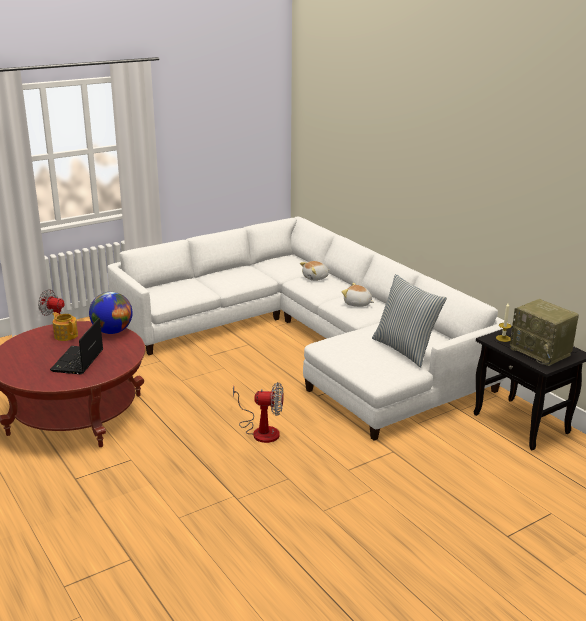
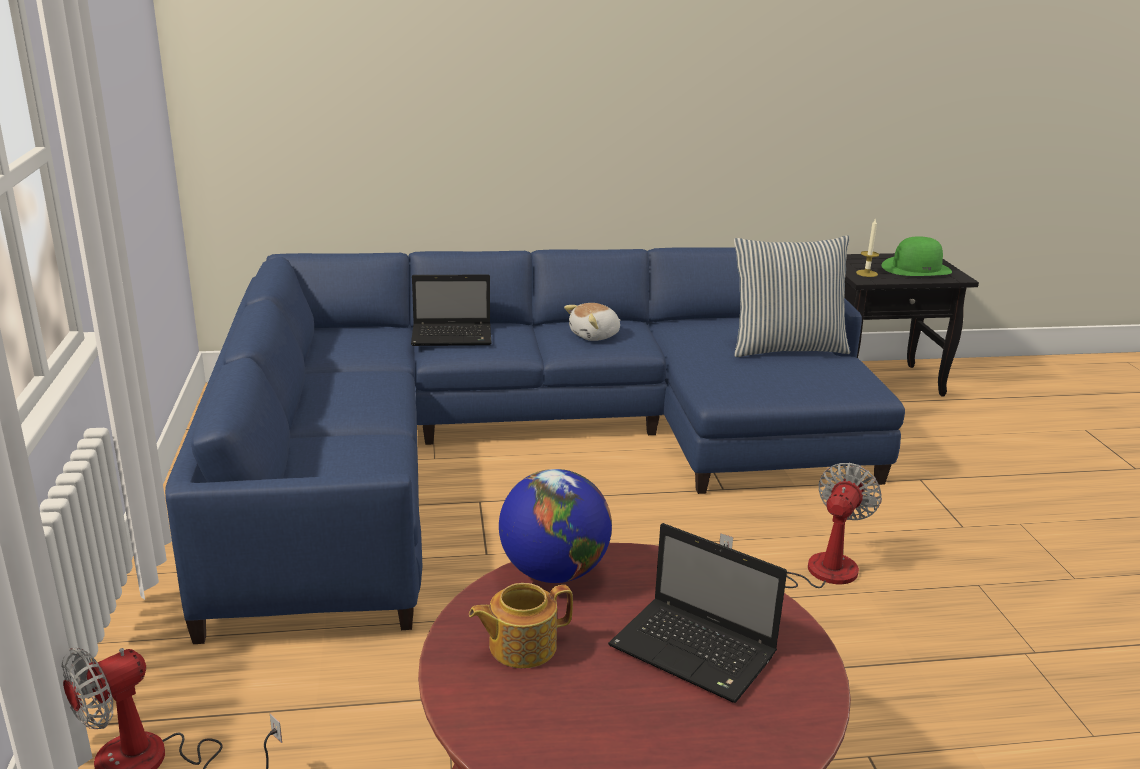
camera: 65 degrees left, 0 degrees up
white sofa [107,217,511,440] -> blue sofa [165,247,905,644]
plush toy [300,261,329,281] -> laptop [411,275,492,346]
radio [510,299,579,366] -> green hat [882,236,952,276]

